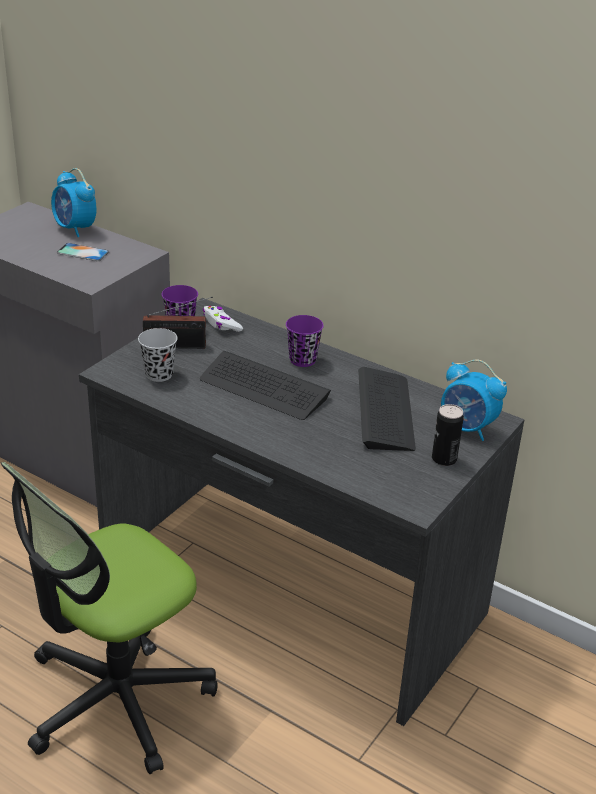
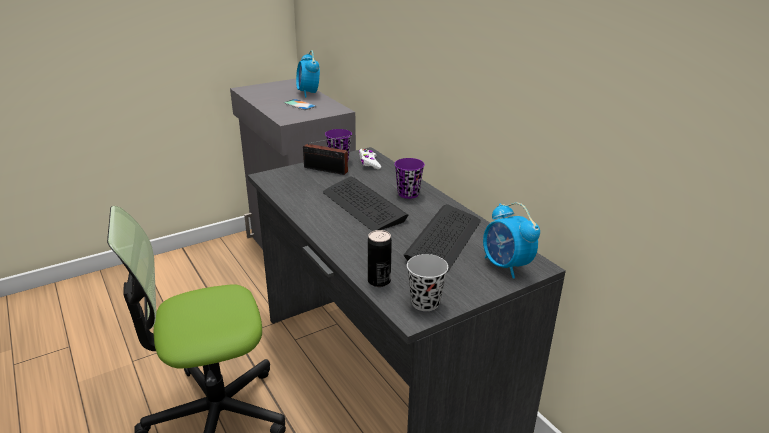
camera: 25 degrees right, 5 degrees down
black cup [138,328,177,382] -> black cup moved to [407,254,448,311]
can [432,404,464,466] -> can moved to [368,230,392,287]

